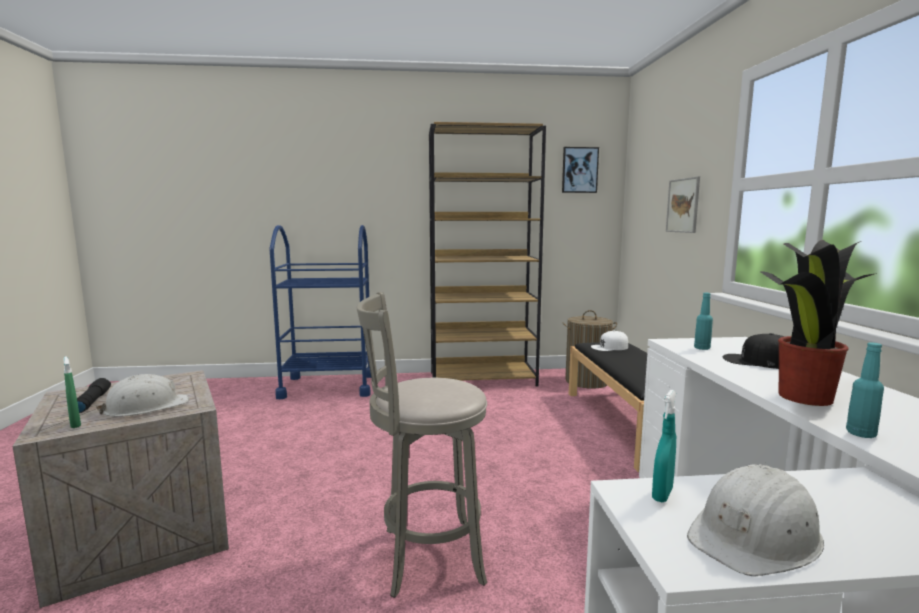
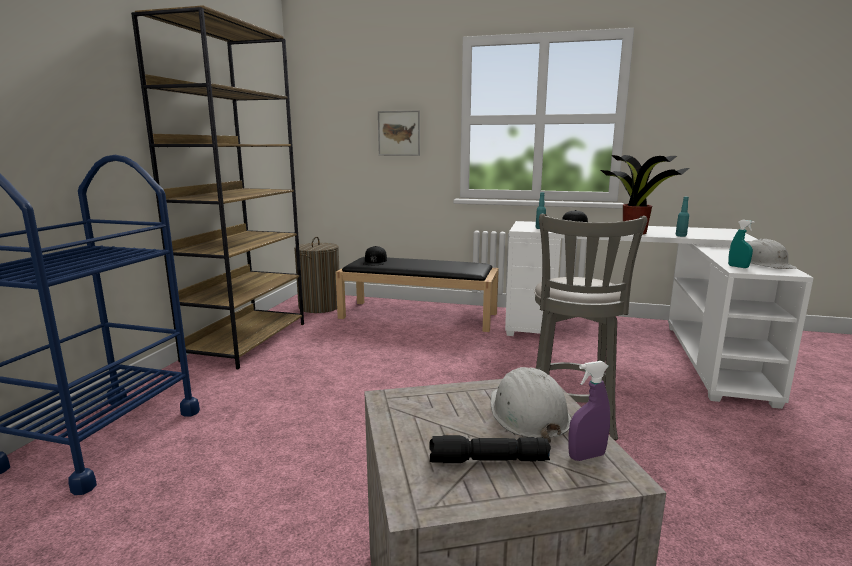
camera: 70 degrees left, 5 degrees up
green spray bottle [63,356,81,428] -> purple spray bottle [568,361,610,461]
picture [562,147,599,193] -> none
white cap [591,331,628,351] -> black cap [363,246,387,265]

